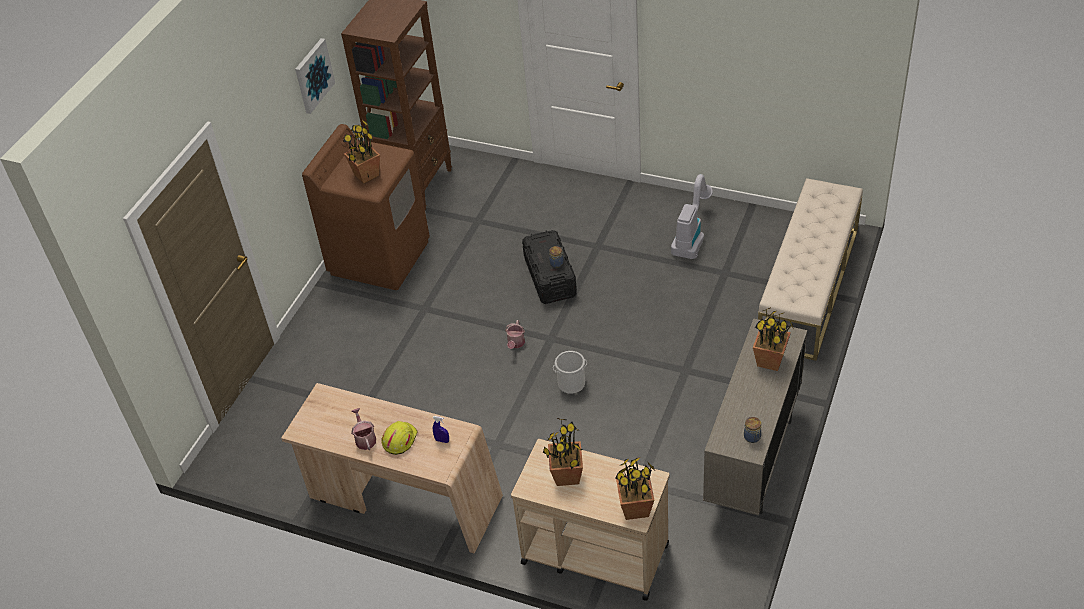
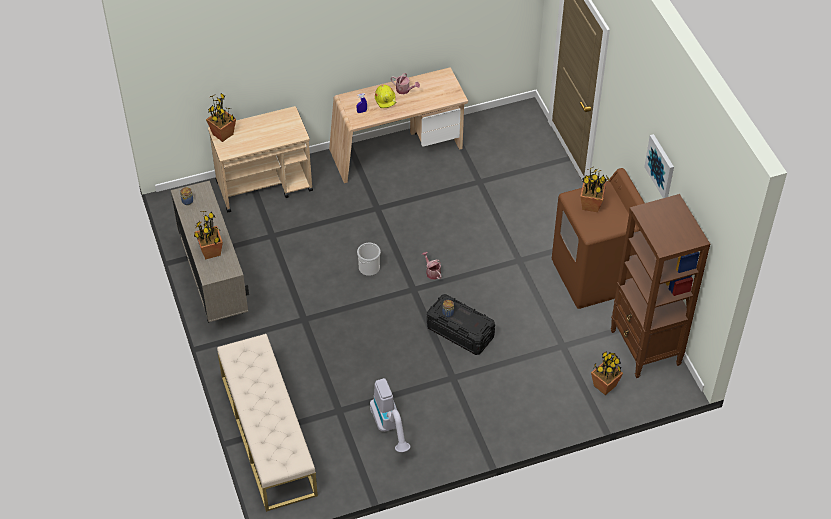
camera: 135 degrees right, 5 degrees up
potted plant [543,418,583,486] -> potted plant moved to [591,351,623,395]

